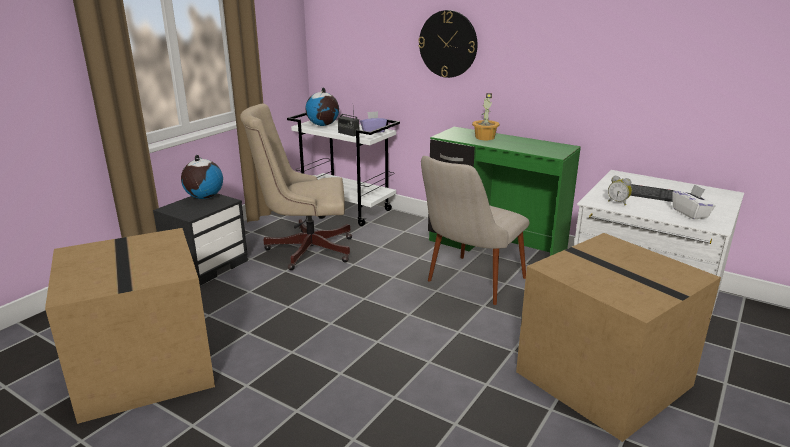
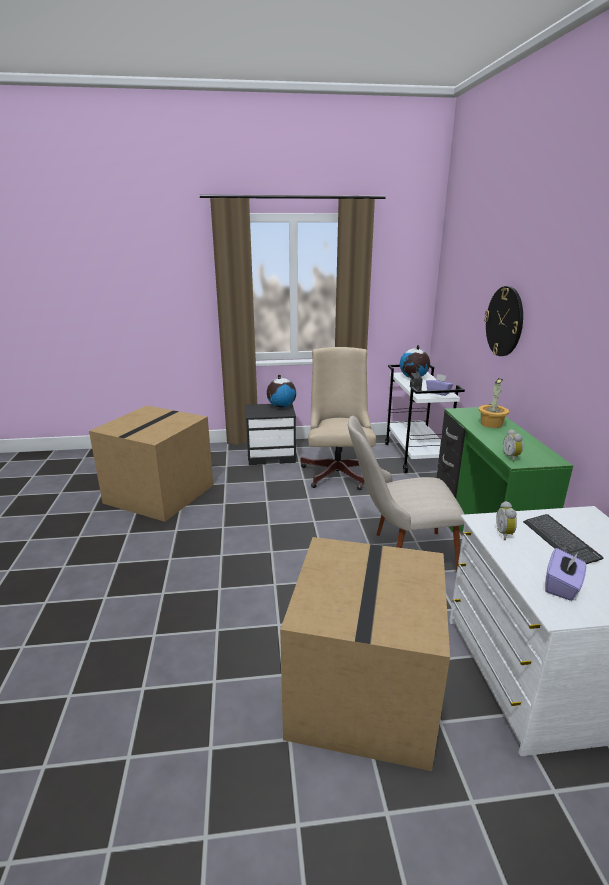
camera: 50 degrees right, 0 degrees up
beige office chair [240,104,352,270] -> beige office chair turned 45 degrees clockwise [300,347,376,490]
white tissue box [672,184,716,220] -> purple tissue box [545,548,586,601]
none -> alarm clock [503,429,523,461]

